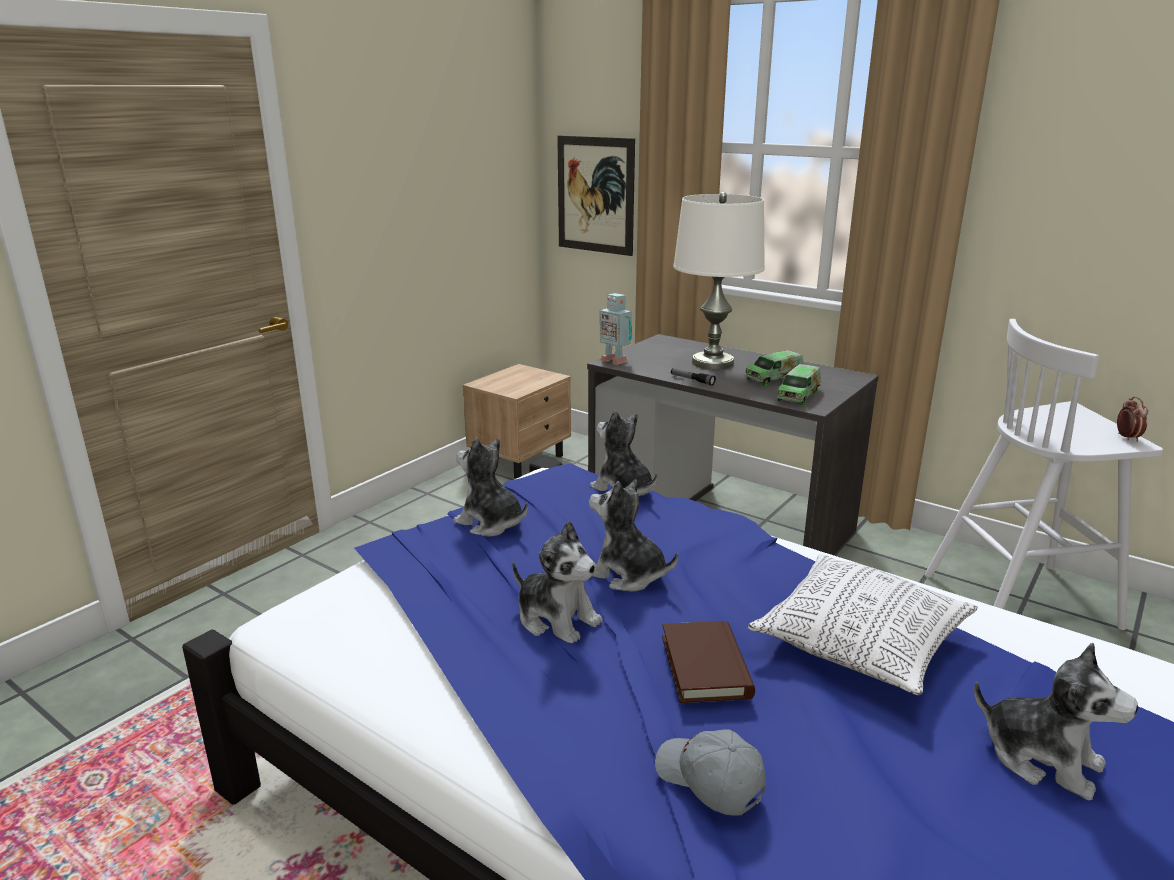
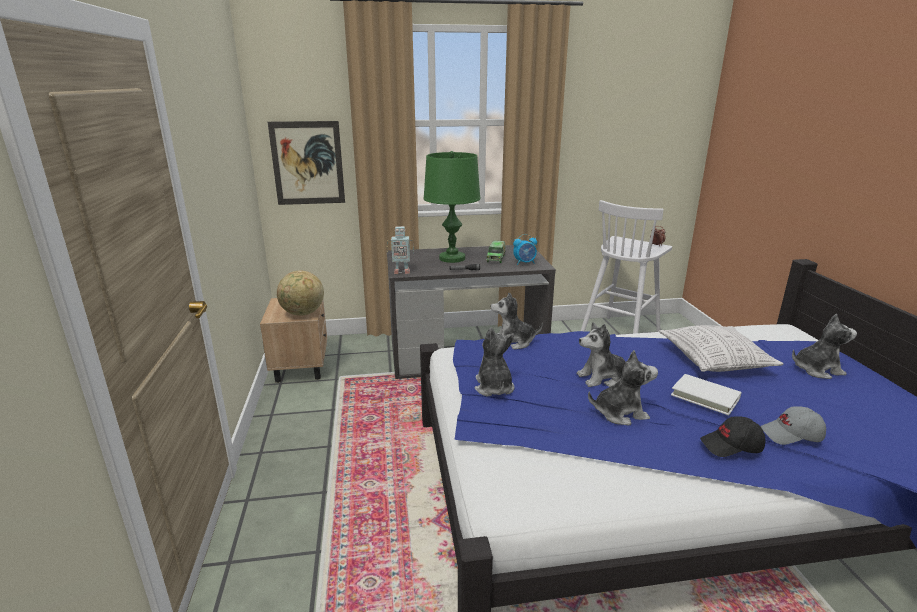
camera: 45 degrees left, 0 degrees up
plush toy [453,438,528,537] -> plush toy turned 90 degrees clockwise [475,327,514,396]
brown book [662,621,755,703] -> white book [671,374,741,415]
white table lamp [673,192,765,369] -> green table lamp [424,151,480,263]
toy truck [776,364,821,406] -> alarm clock [513,234,537,265]
none -> globe [277,271,324,316]
none -> black cap [700,416,765,457]

